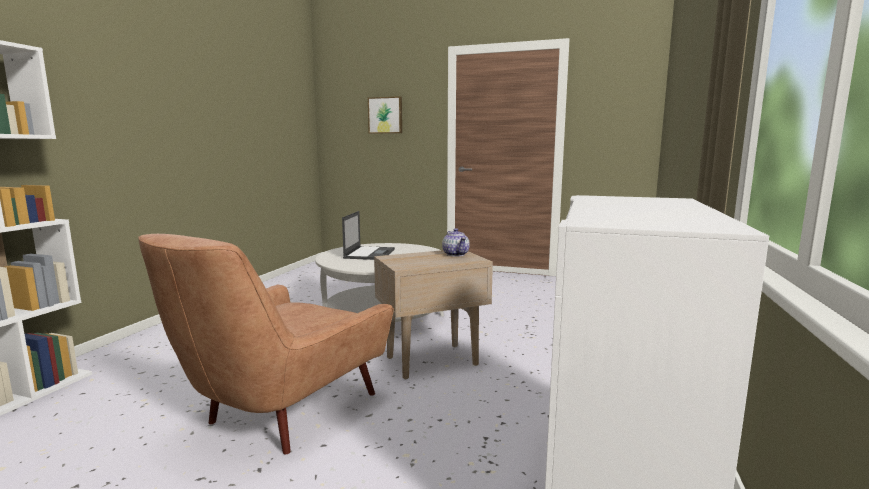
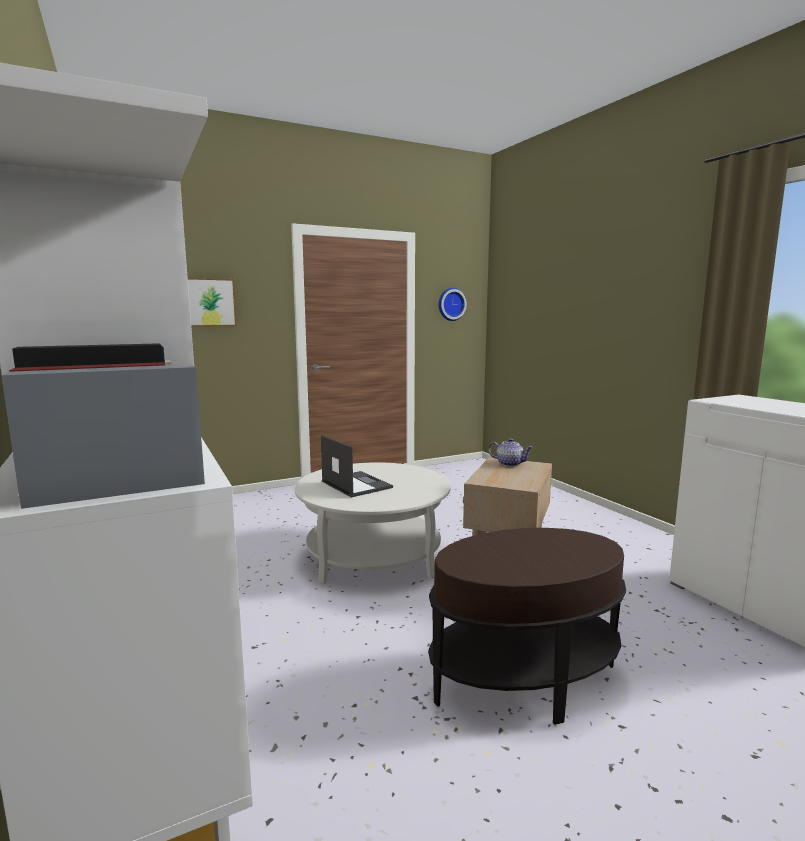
camera: 45 degrees left, 0 degrees up
brown armchair [138,234,394,455] -> brown side table [428,528,626,725]
none -> wall clock [438,288,467,321]

